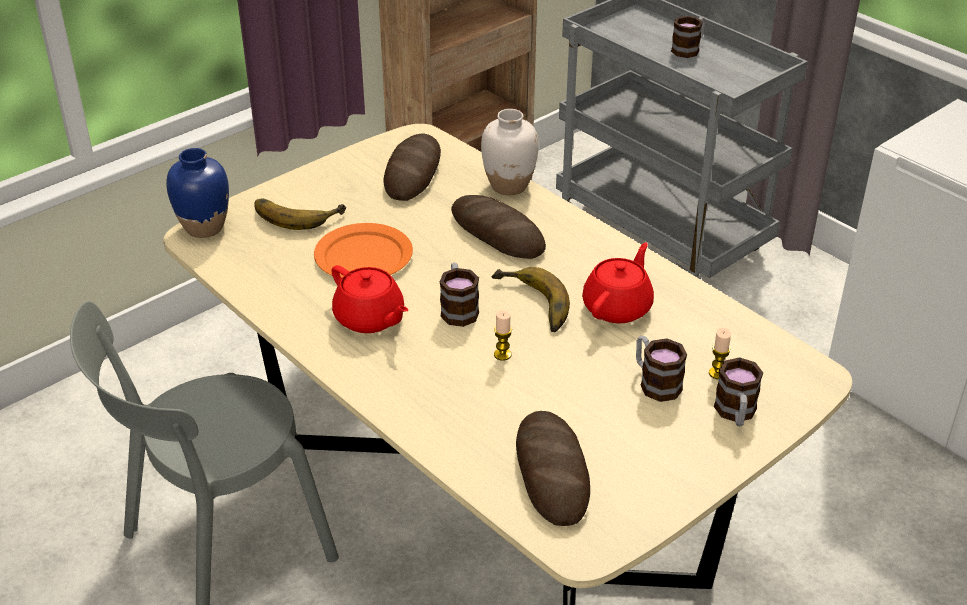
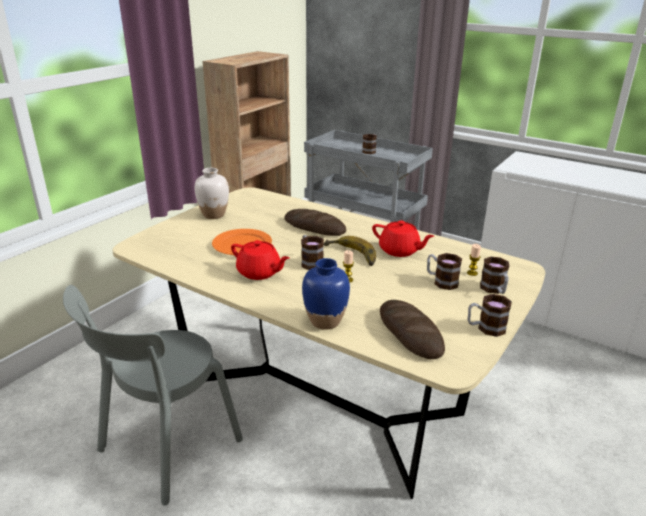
camera: 15 degrees left, 10 degrees down
blue vase [166,148,229,238] -> blue vase moved to [302,258,350,330]
banana [254,198,346,230] -> none
bread [383,134,441,201] -> none
white vase [481,109,539,195] -> white vase moved to [195,168,229,219]
red teapot [582,243,654,323] -> red teapot turned 105 degrees clockwise [372,220,434,257]
none -> mug [468,294,512,337]

